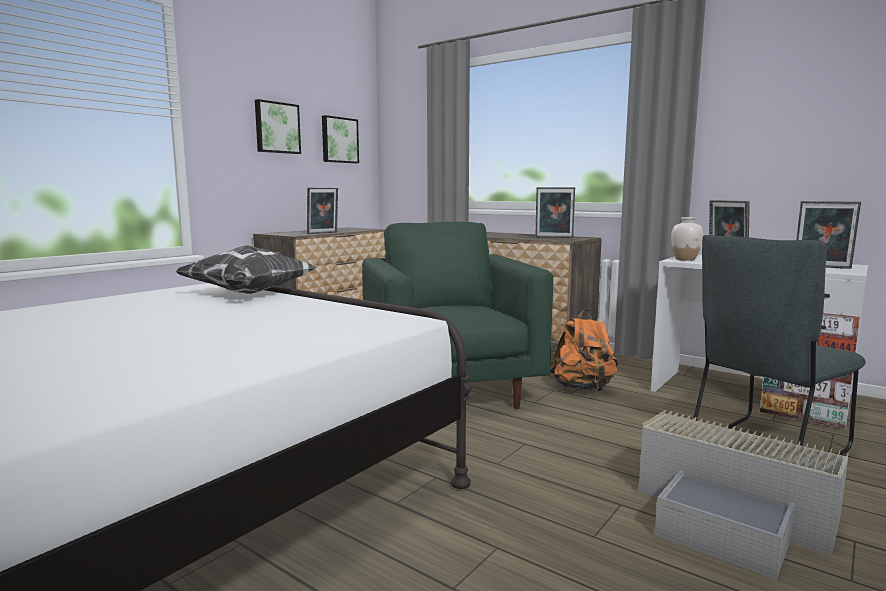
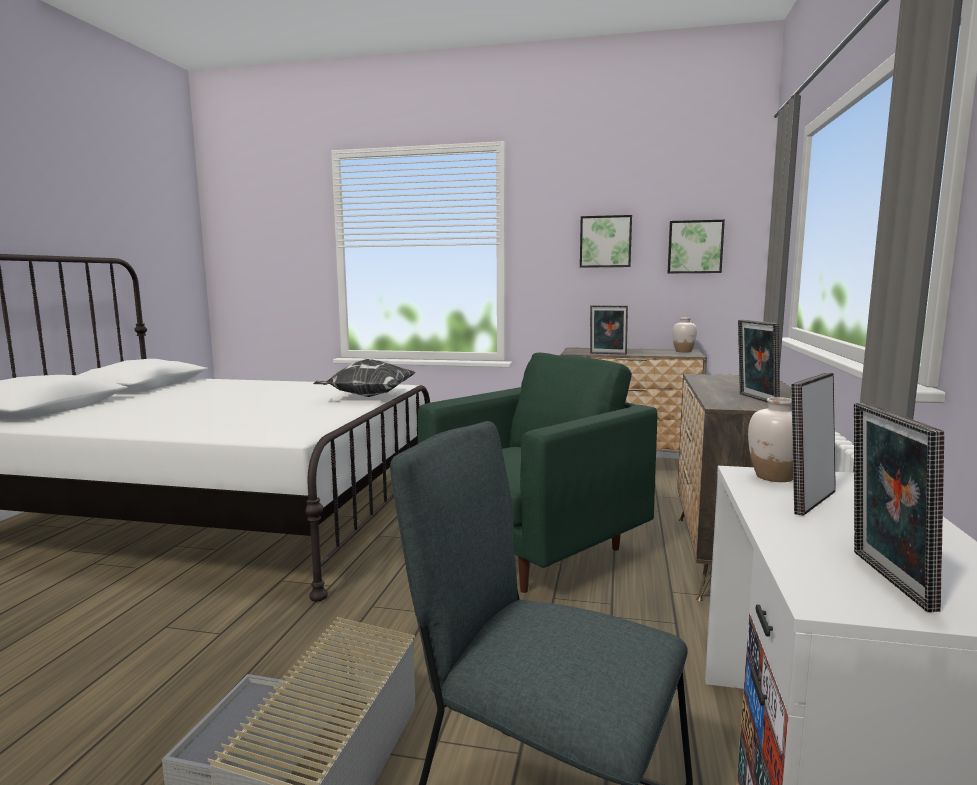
camera: 65 degrees right, 0 degrees up
orange backpack [549,309,618,392] -> none
none -> white vase [672,318,697,353]

